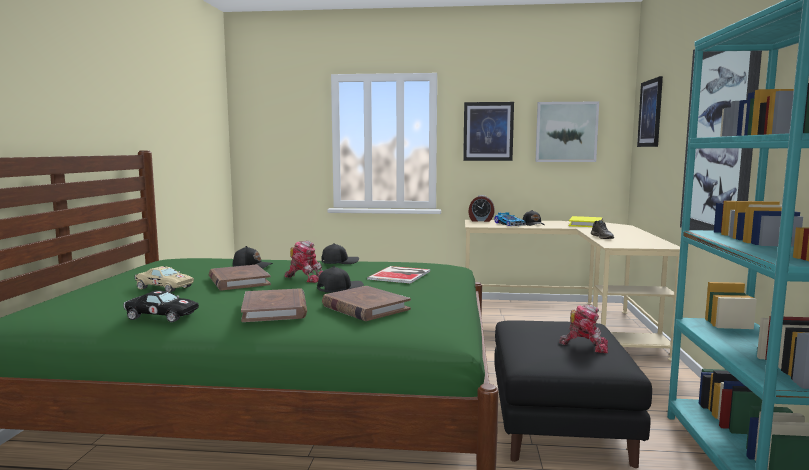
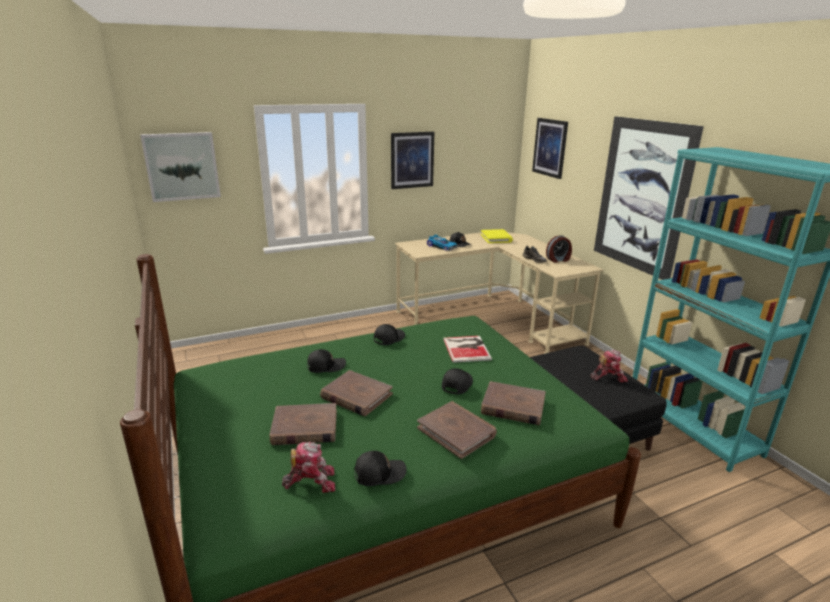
camera: 30 degrees left, 15 degrees up
black toy car [123,290,199,322] -> black cap [354,451,406,486]
beige toy car [135,266,194,292] -> brown book [270,403,337,445]
toy robot [284,241,323,283] -> toy robot moved to [282,441,335,493]
alarm clock [468,195,495,222] -> alarm clock moved to [546,235,572,263]
picture [536,101,599,162] -> picture moved to [140,132,221,202]

